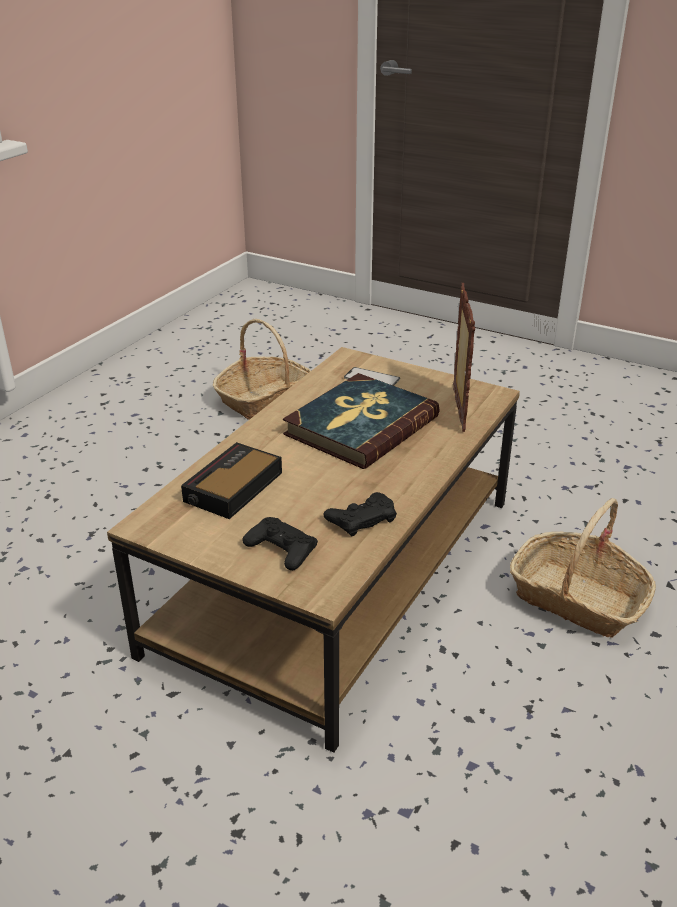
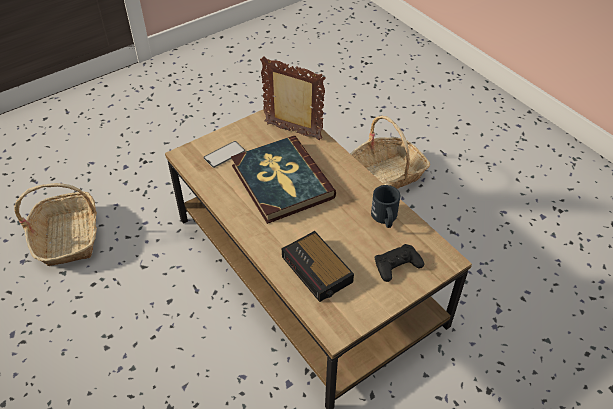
camera: 65 degrees left, 15 degrees up
black game controller [324,492,397,536] -> black mug [371,185,400,228]

